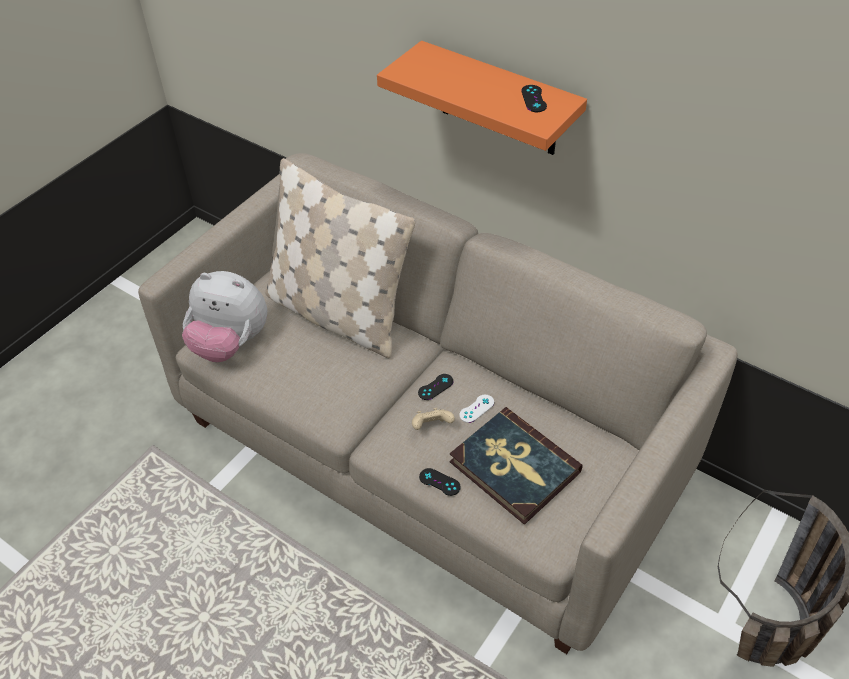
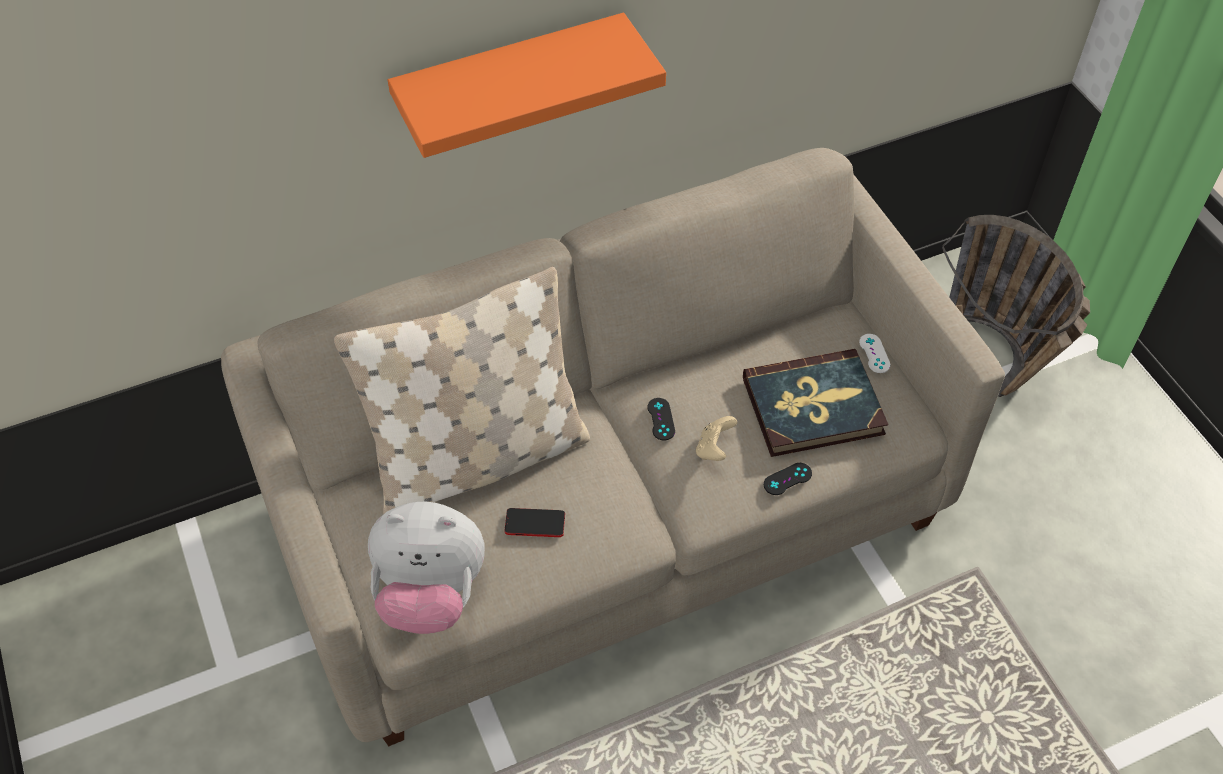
camera: 60 degrees left, 5 degrees up
plush toy [182,271,267,362] -> plush toy turned 45 degrees clockwise [368,502,485,634]
white game controller [459,395,494,423] -> white game controller moved to [859,334,891,373]
black game controller [521,85,547,112] -> none
none -> phone [504,508,565,537]

